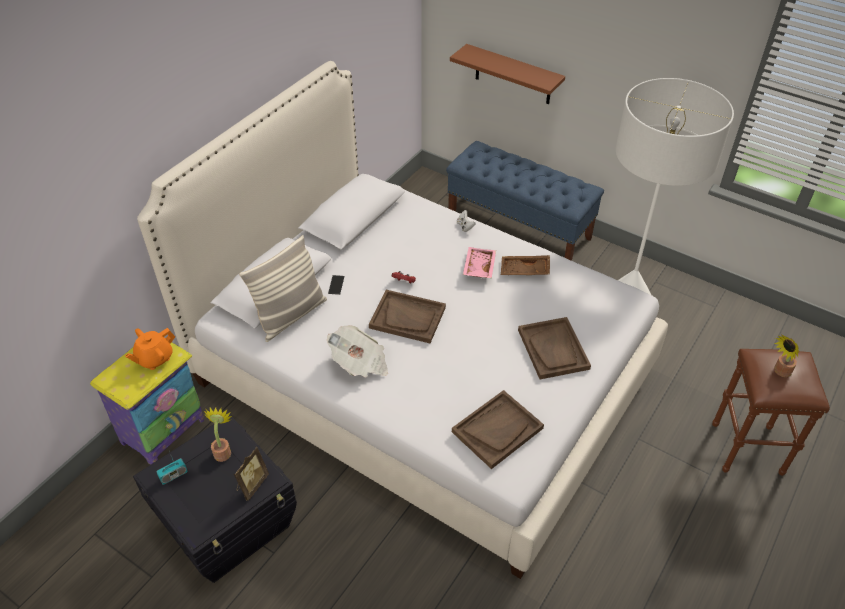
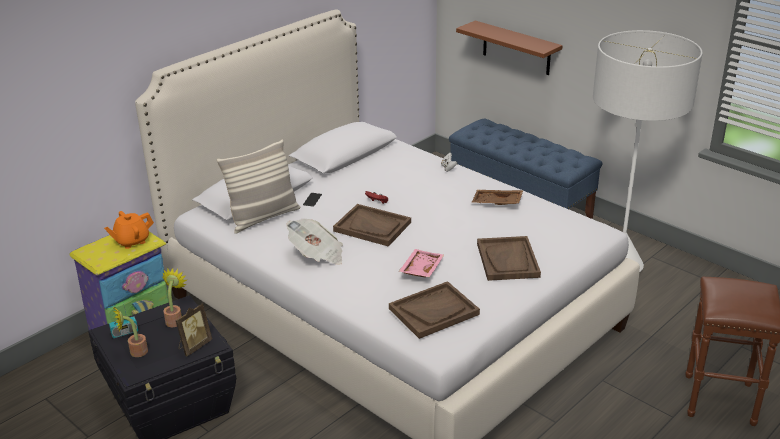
camera: 10 degrees right, 15 degrees down
pink tray [463,247,496,278] -> pink tray moved to [399,249,444,278]
potted plant [774,335,799,377] -> potted plant moved to [112,306,148,357]

